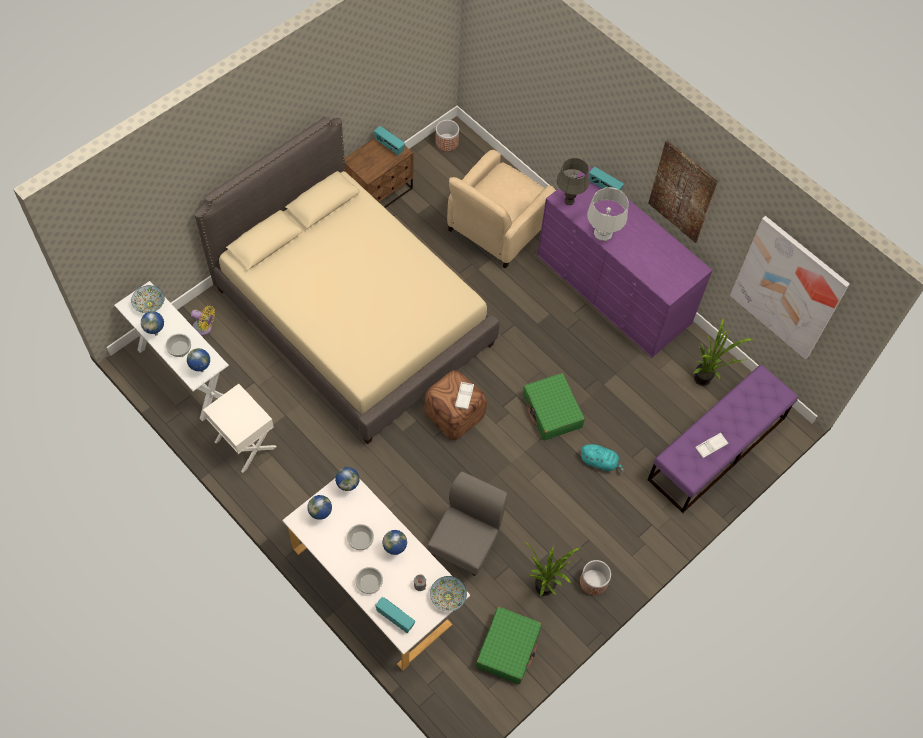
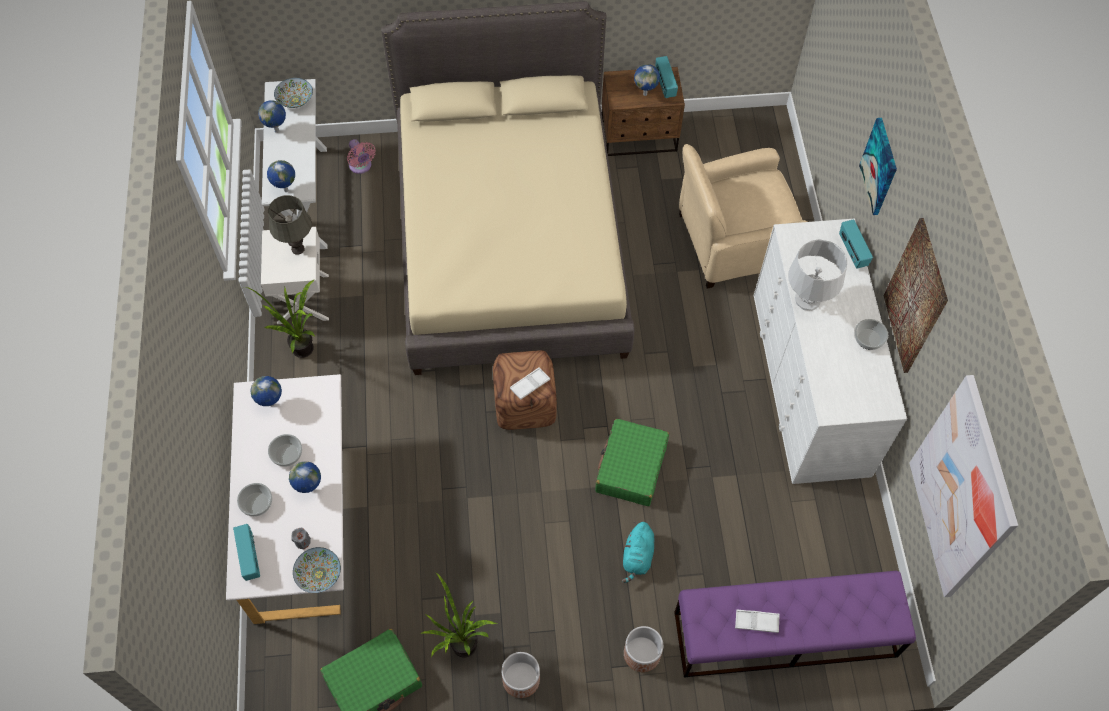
camera: 40 degrees right, 0 degrees up
bowl [166,334,191,357] -> bowl moved to [854,319,888,350]
yellow fan [191,306,215,336] -> pink fan [347,139,376,174]
globe [335,467,360,491] -> globe moved to [634,64,660,96]
grey chair [427,471,507,576] -> none
planter [435,120,459,151] -> planter moved to [624,626,663,672]
purple dresser [537,166,713,358] -> white dresser [754,218,907,484]
grey table lamp [557,158,589,205] -> grey table lamp moved to [268,195,312,255]
turquoise plush toy [581,444,624,473] -> turquoise plush toy turned 45 degrees clockwise [622,522,655,583]
potted plant [694,318,753,386] -> potted plant moved to [244,279,315,358]
none -> picture [859,118,897,215]

